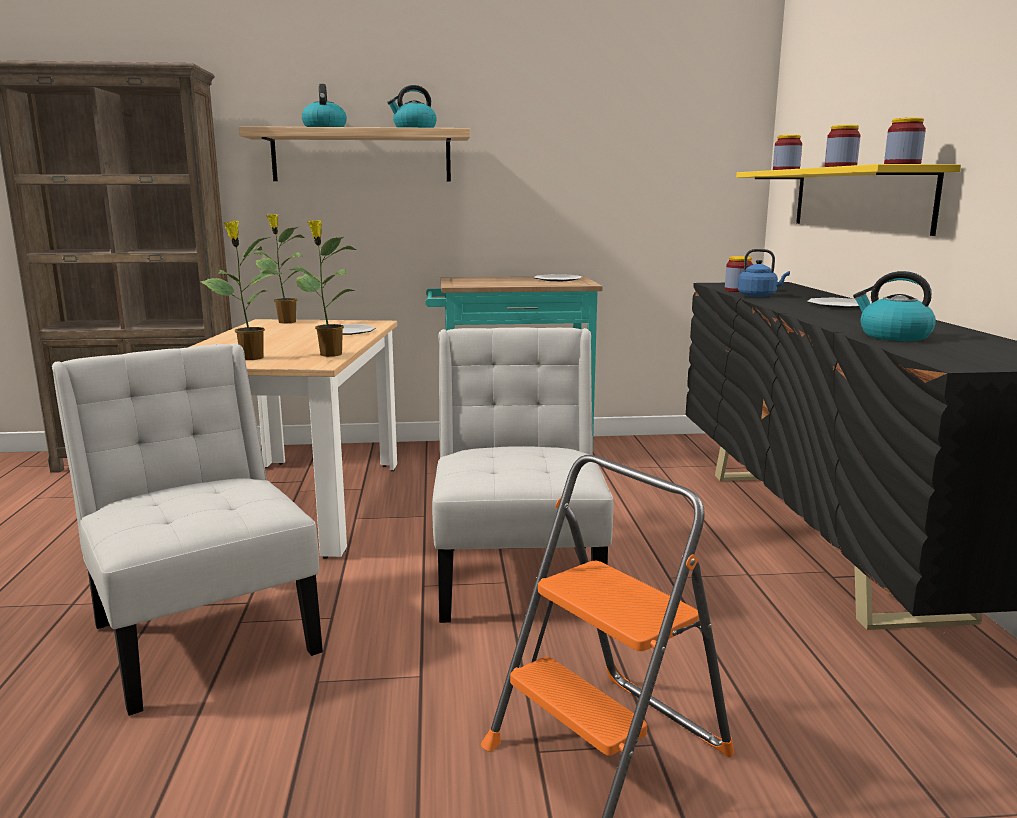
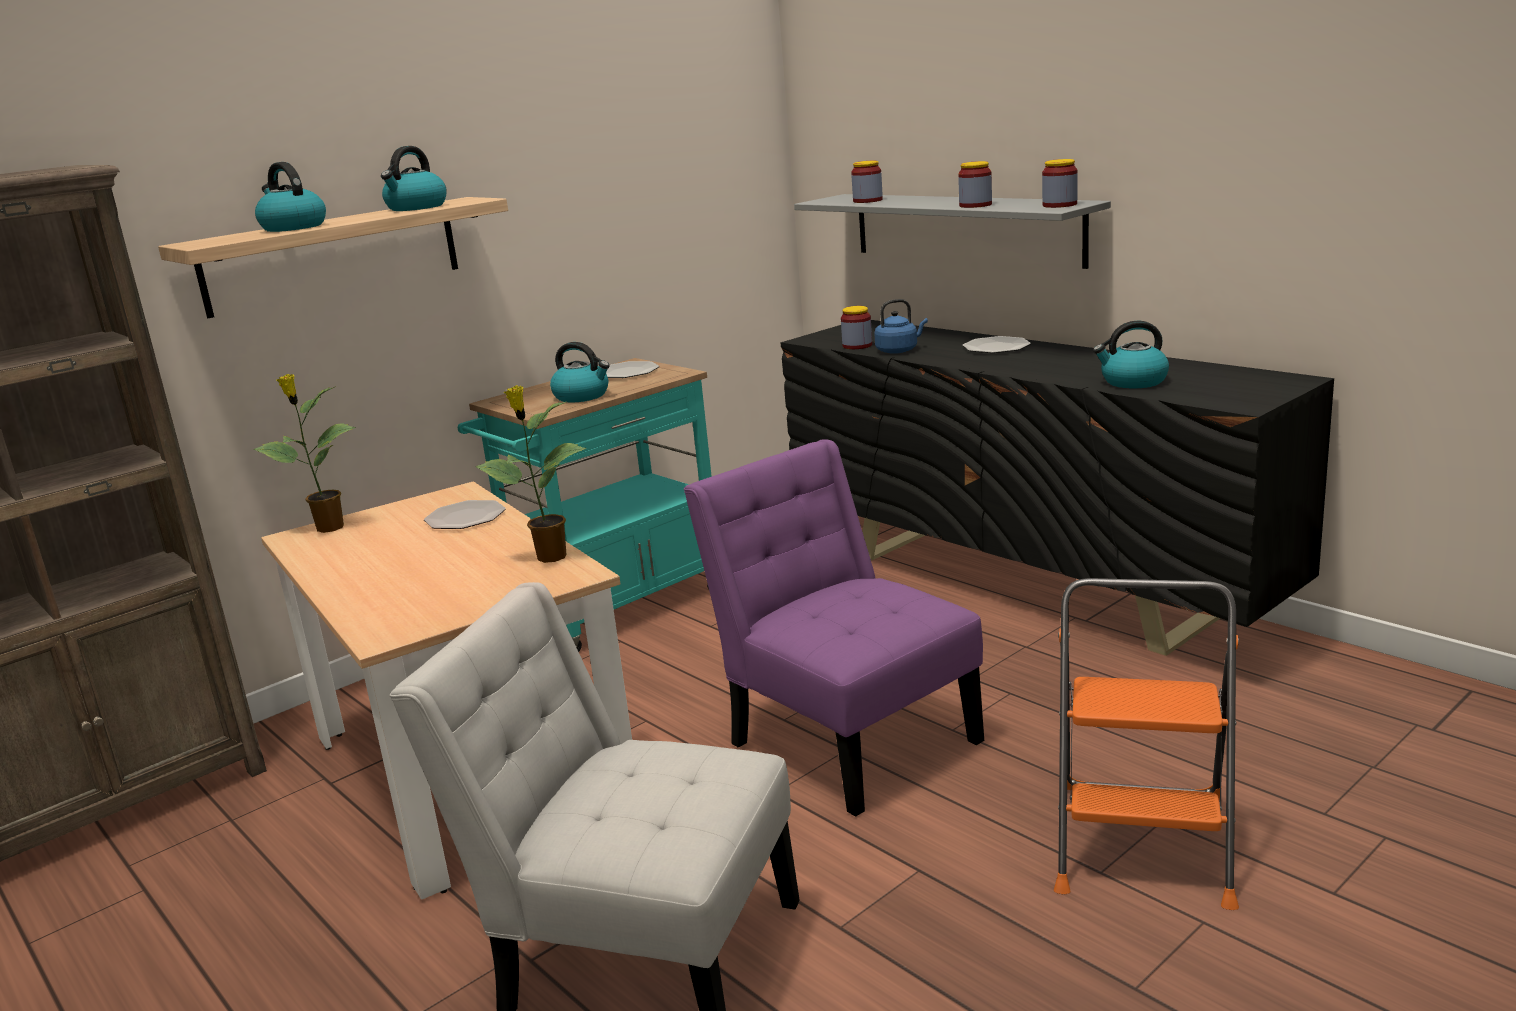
camera: 35 degrees left, 5 degrees up
potted plant [199,221,282,360] -> none
white chair [432,328,613,623] -> purple chair [683,439,984,817]
yellow shelf [736,164,961,236] -> grey shelf [794,194,1111,269]
none -> kettle [550,342,610,402]

